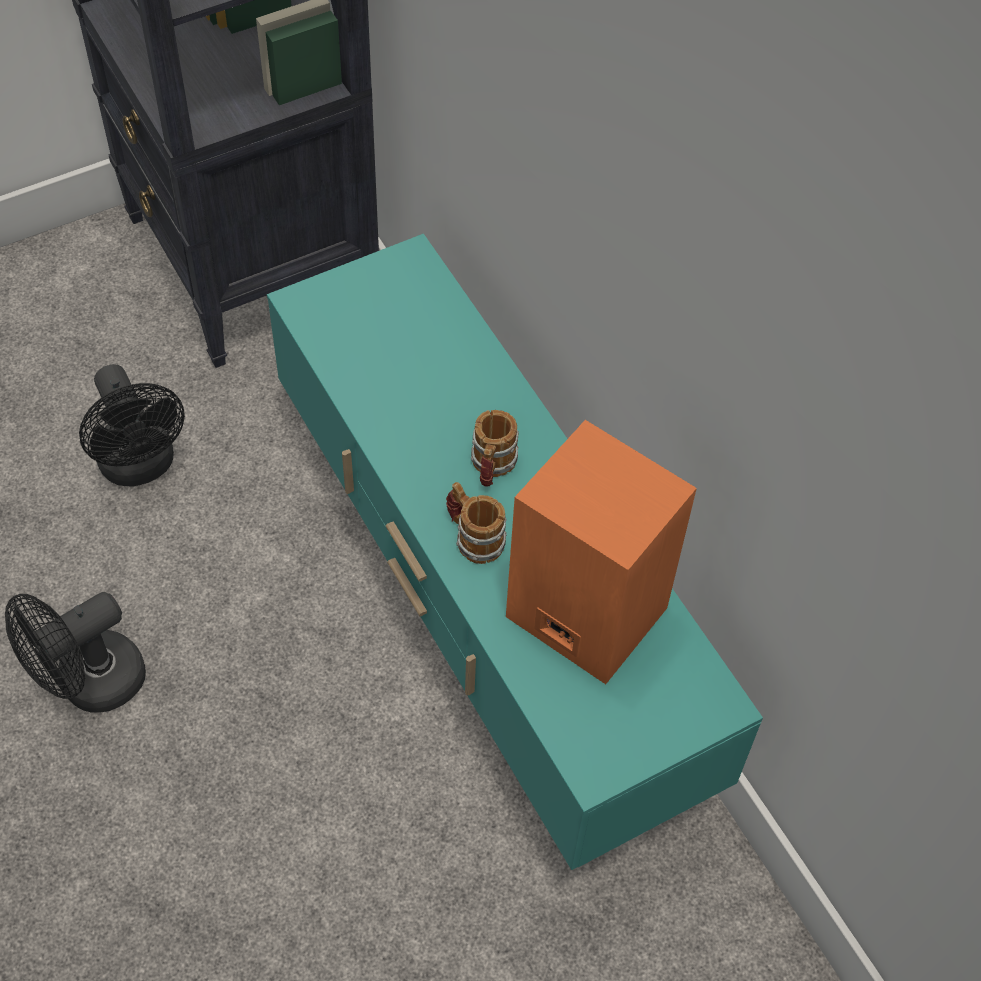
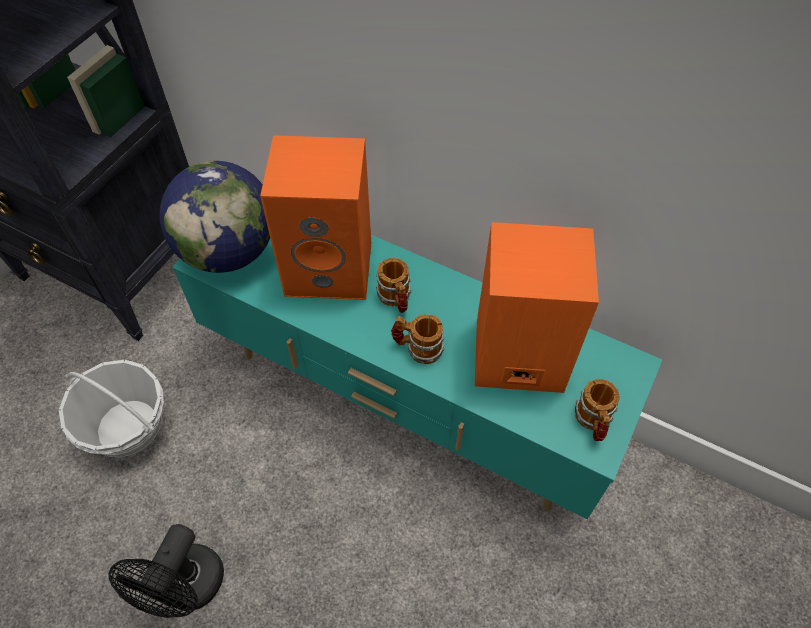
camera: 30 degrees left, 0 degrees up
black fan [79,364,185,487] -> basket [59,360,164,457]
none -> globe [160,161,270,273]
none -> orange speaker [260,135,371,300]
none -> mug [575,379,620,441]

